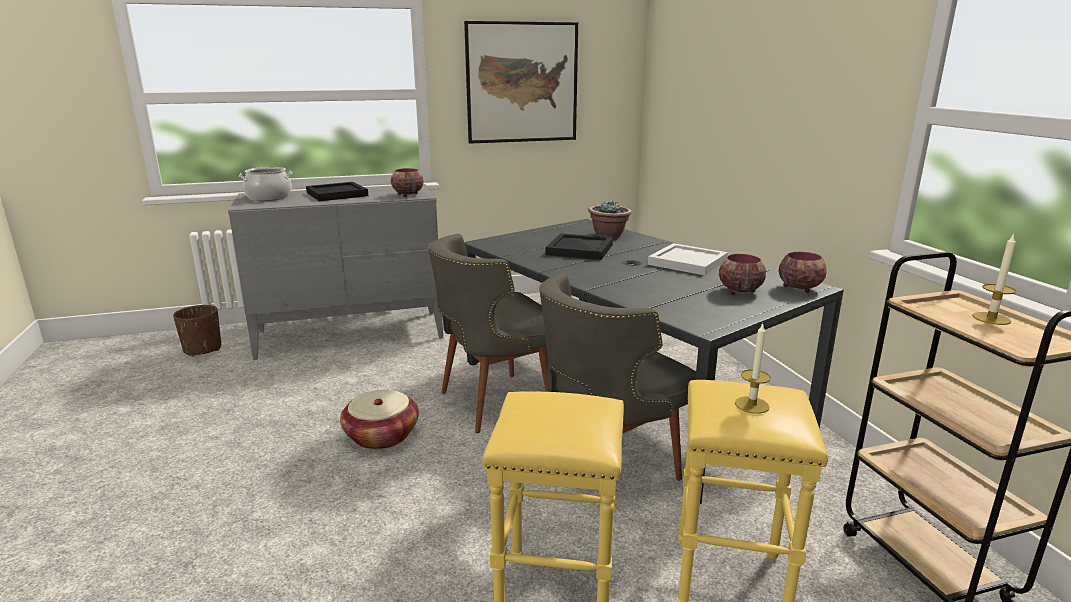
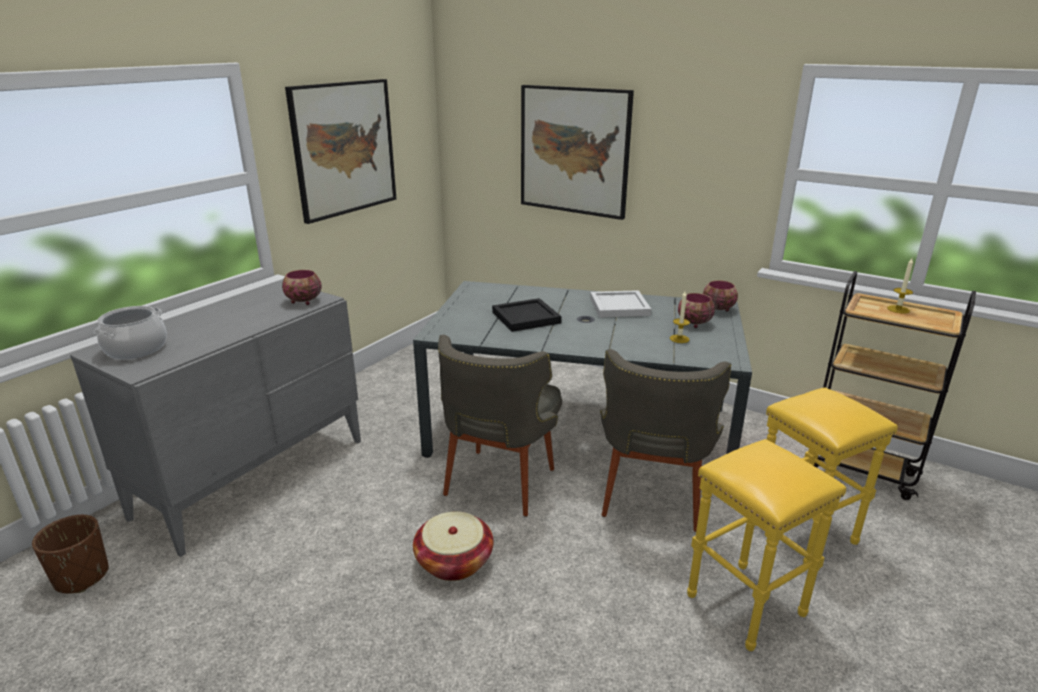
camera: 40 degrees left, 5 degrees up
black tray [306,182,368,201] -> none
potted plant [588,200,632,238] -> none
candle [735,323,771,414] -> candle moved to [670,291,690,343]
none -> picture [521,85,634,220]

